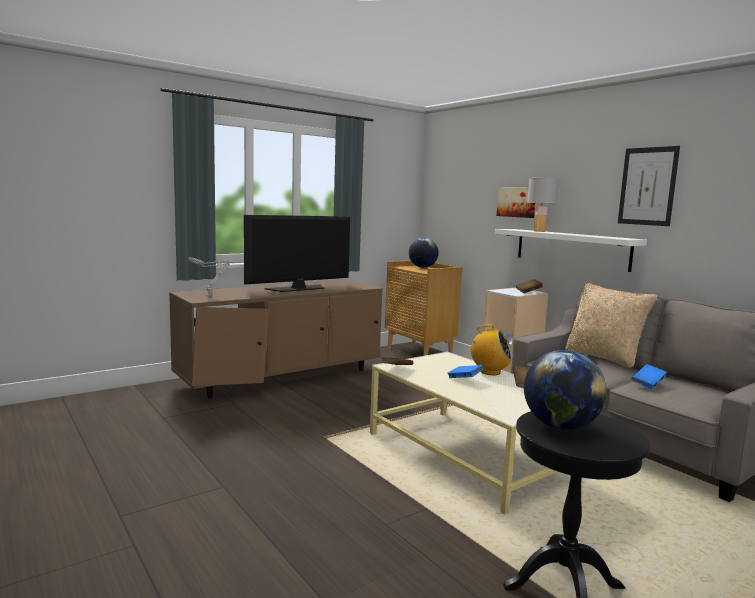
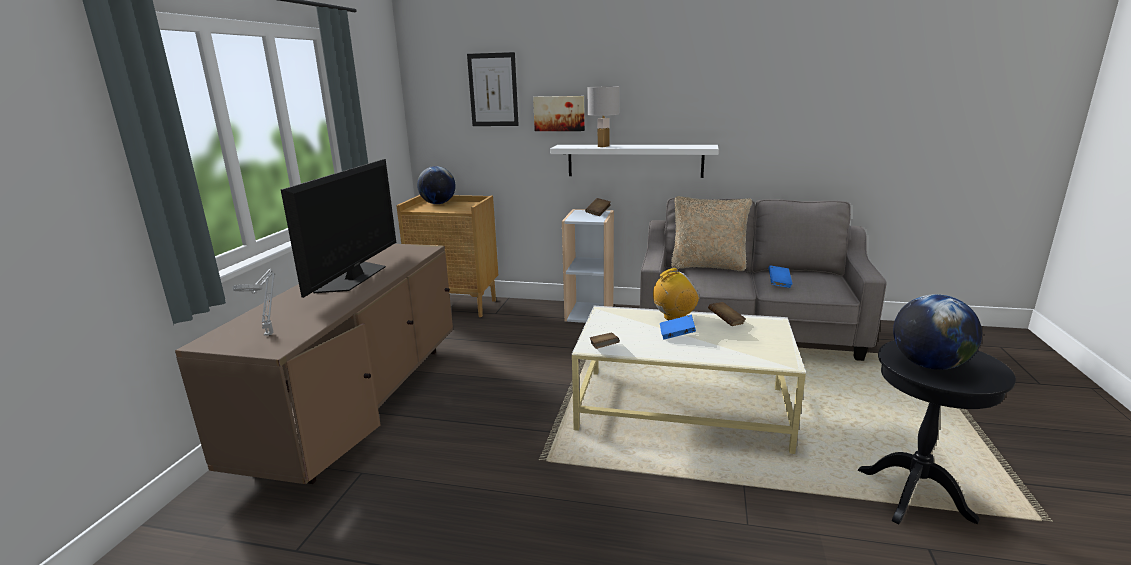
camera: 40 degrees left, 10 degrees up
picture [618,146,680,226] -> picture moved to [467,52,519,126]

